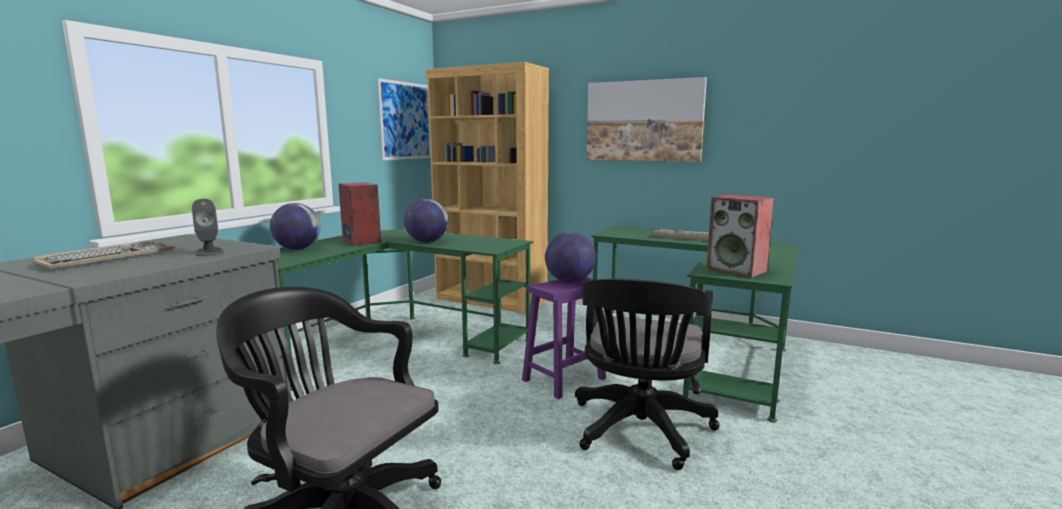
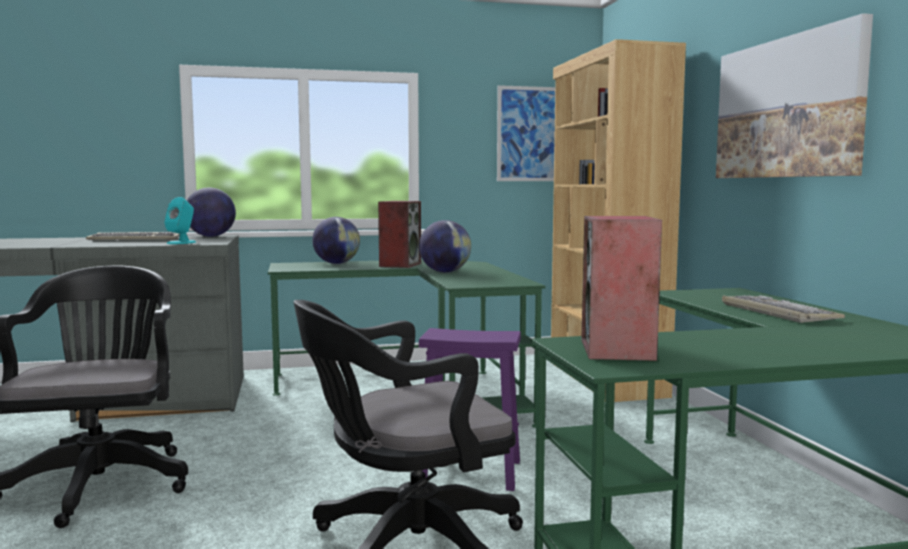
camera: 50 degrees right, 5 degrees down
grey speaker [192,199,224,256] -> turquoise speaker [164,197,196,244]
globe [545,232,596,282] -> globe moved to [187,187,236,237]

